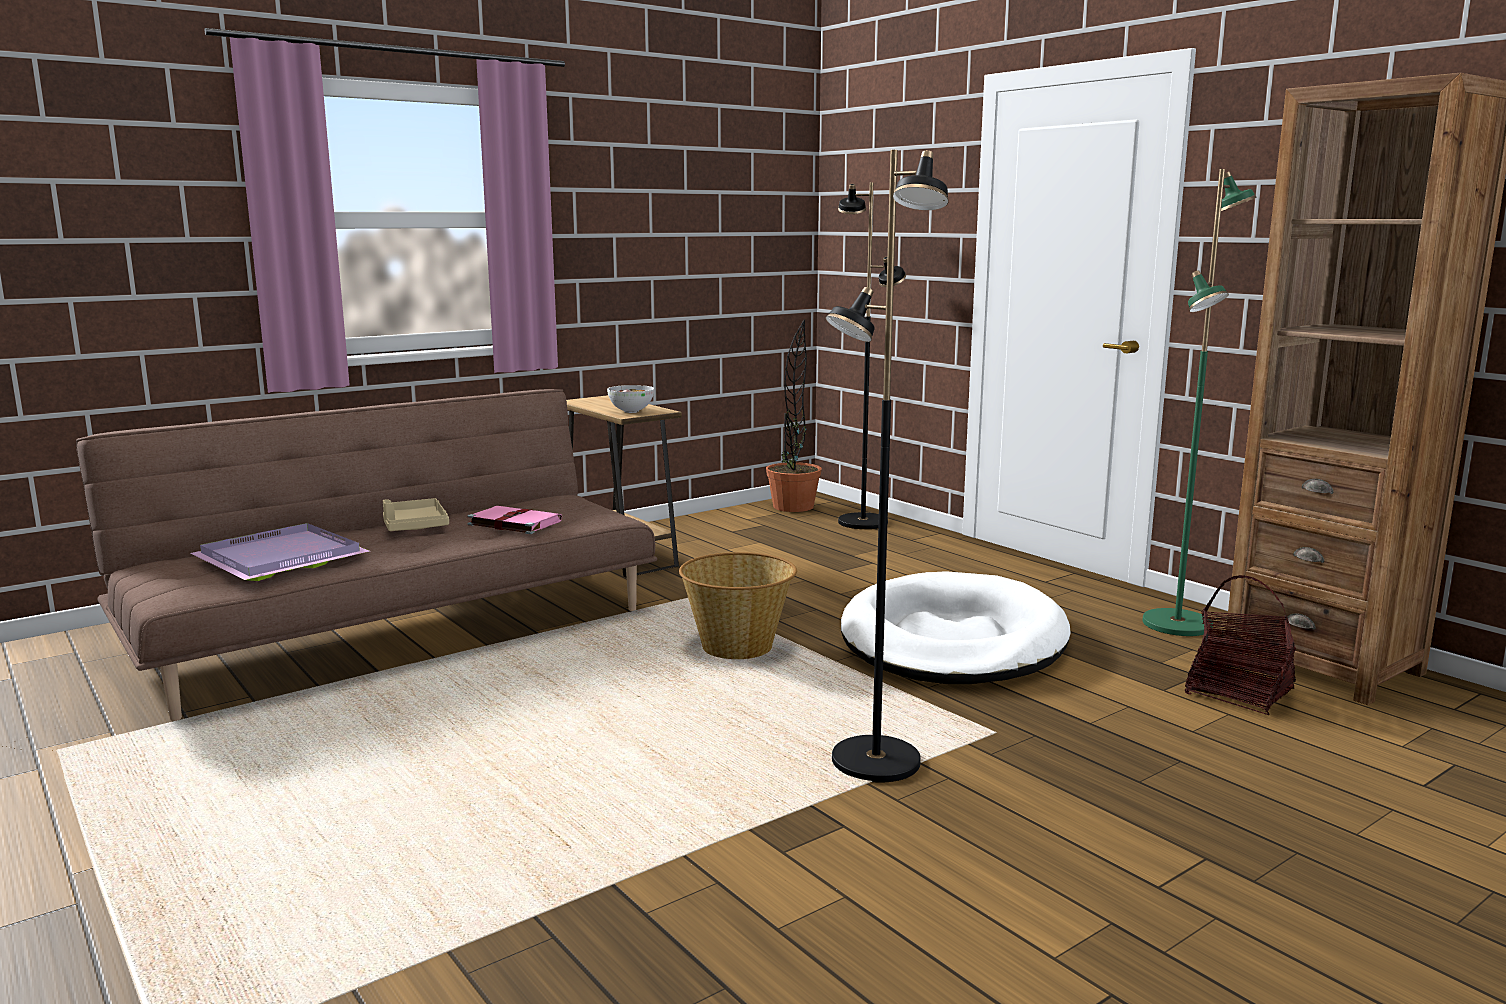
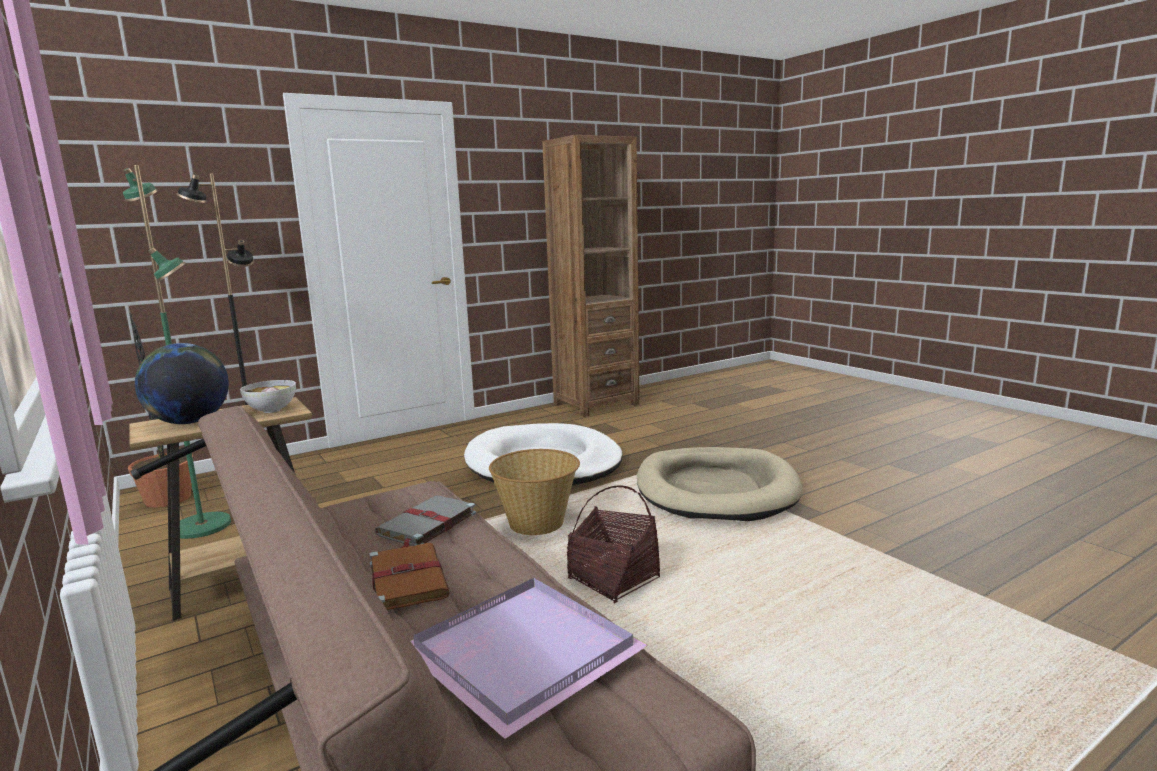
camera: 85 degrees left, 0 degrees up
beige tray [383,498,449,531] -> brown book [369,543,450,610]
pink book [467,506,562,534] -> grey book [375,495,476,548]
black floor lamp [826,150,948,783] -> beige dog bed [637,447,803,521]
green floor lamp [1142,169,1256,636] -> green floor lamp moved to [123,165,231,539]
basket [1185,575,1296,715] -> basket moved to [567,485,660,603]
none -> globe [135,343,229,424]

